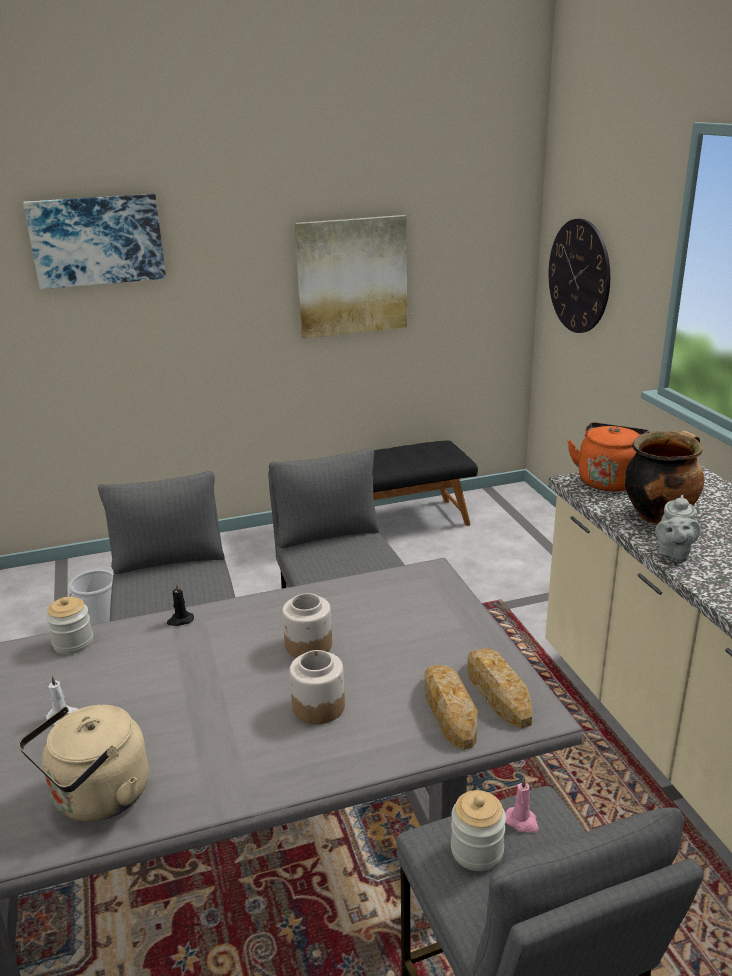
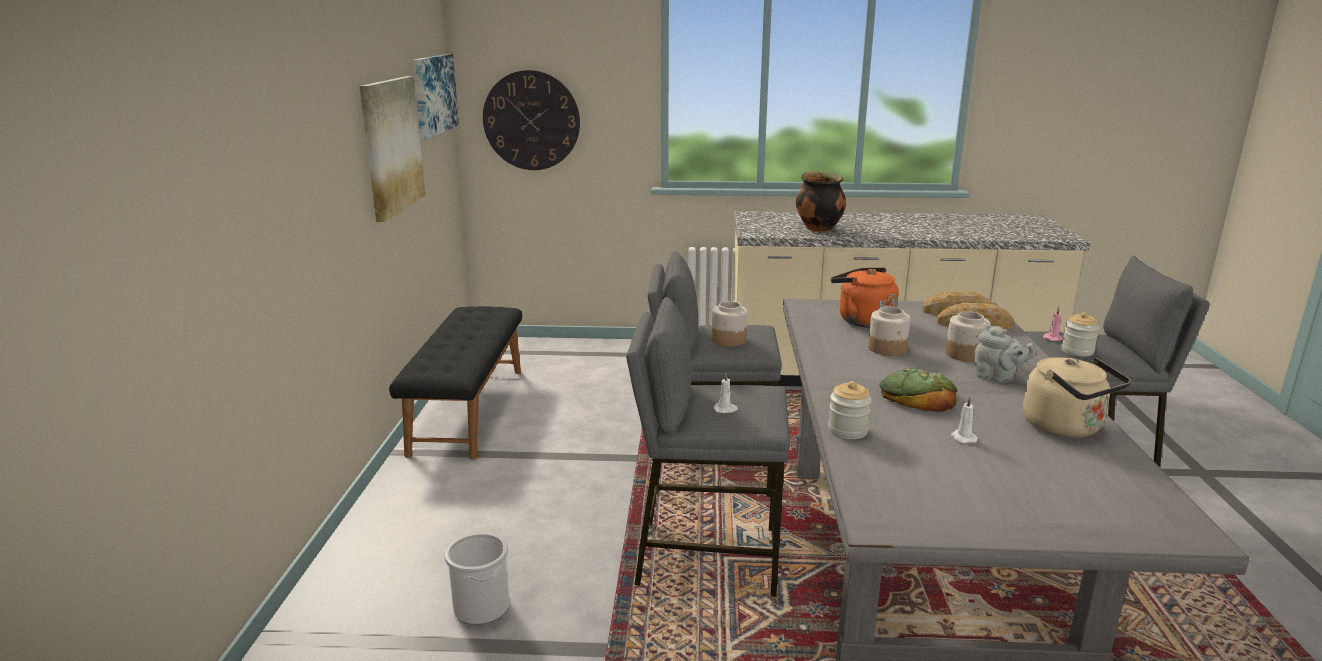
camera: 70 degrees left, 5 degrees down
picture [23,194,166,289] -> picture moved to [413,54,459,139]
black candle [167,583,194,626] -> none
orange kettle [567,422,650,492] -> orange kettle moved to [831,268,899,328]
grey teapot [655,495,700,562] -> grey teapot moved to [975,325,1036,383]
none -> jar [712,301,747,347]
none -> white candle [713,373,738,413]
none -> bread [879,369,957,412]

